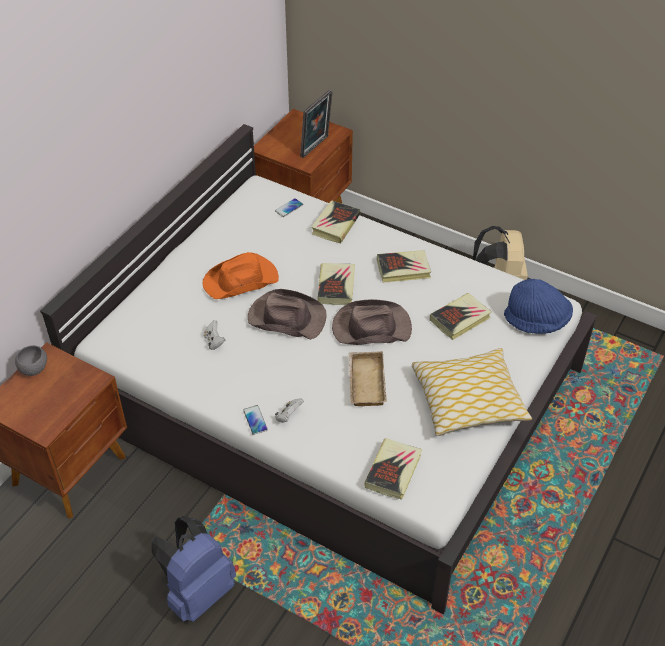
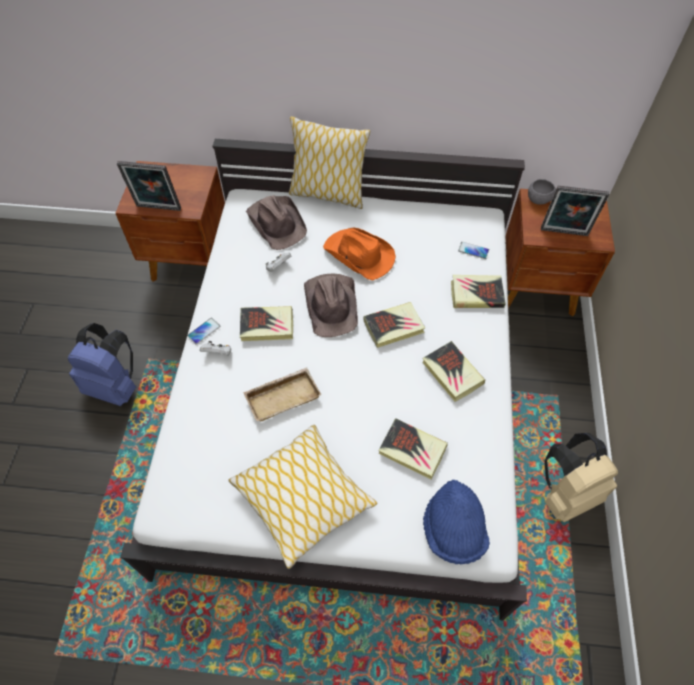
camera: 65 degrees right, 10 degrees up
grey bowl [15,345,47,376] -> grey bowl moved to [528,179,556,205]
brown hat [332,299,412,345] -> brown hat moved to [246,195,307,250]
book [365,438,422,500] -> book moved to [240,306,293,341]
none -> picture frame [117,161,181,211]
none -> pillow [289,116,370,209]

